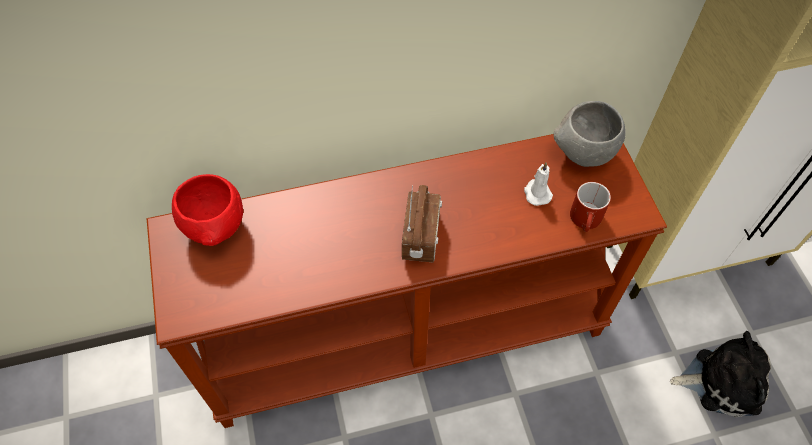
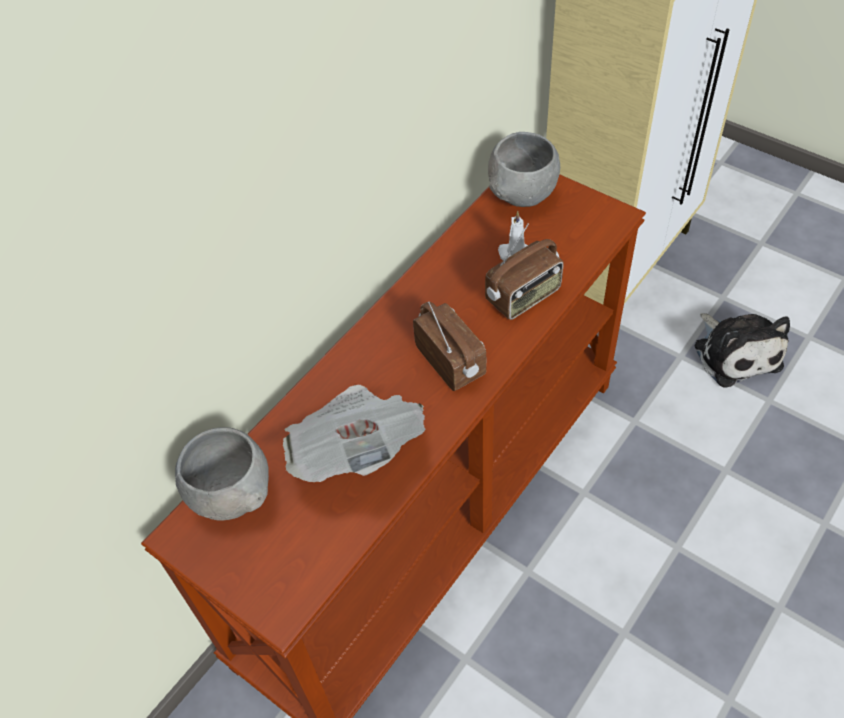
camera: 35 degrees left, 5 degrees down
red bowl [172,174,243,246] -> grey bowl [175,427,269,521]
red mug [570,182,611,232] -> none
plush toy [670,331,771,417] -> plush toy turned 105 degrees clockwise [695,313,790,388]
none -> newspaper [283,385,425,482]
none -> radio [485,223,564,320]

